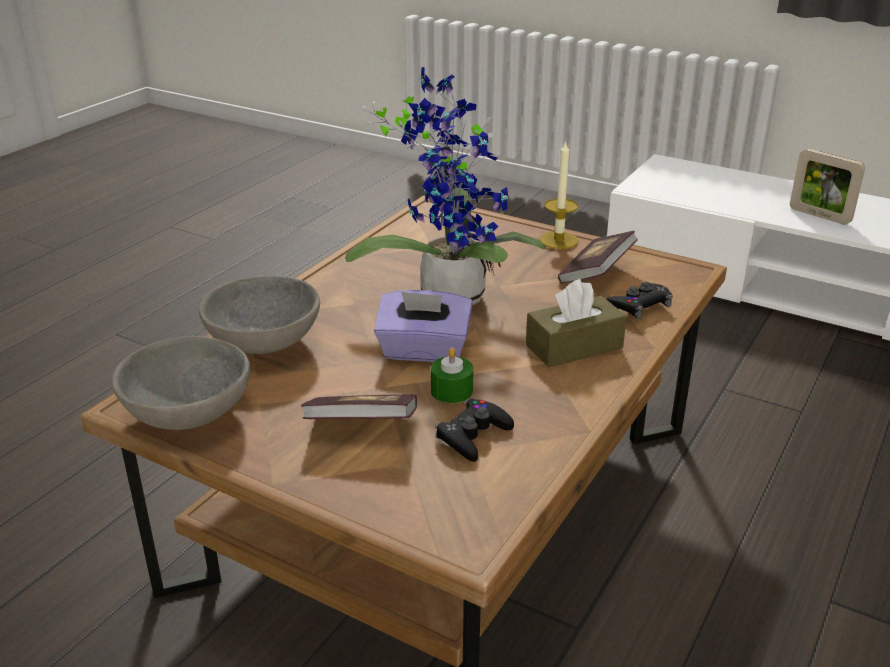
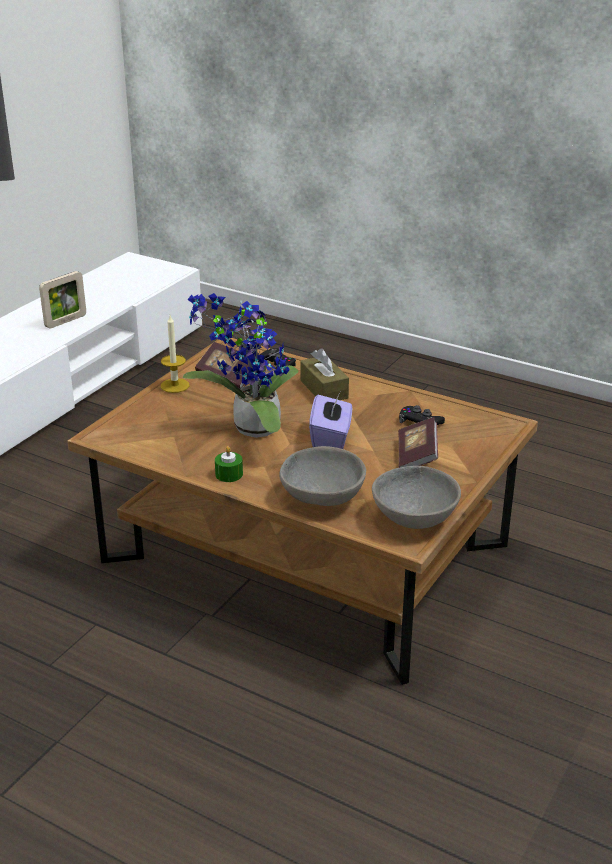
camera: 90 degrees left, 0 degrees up
green candle [431,348,473,403] -> green candle moved to [215,446,243,482]

